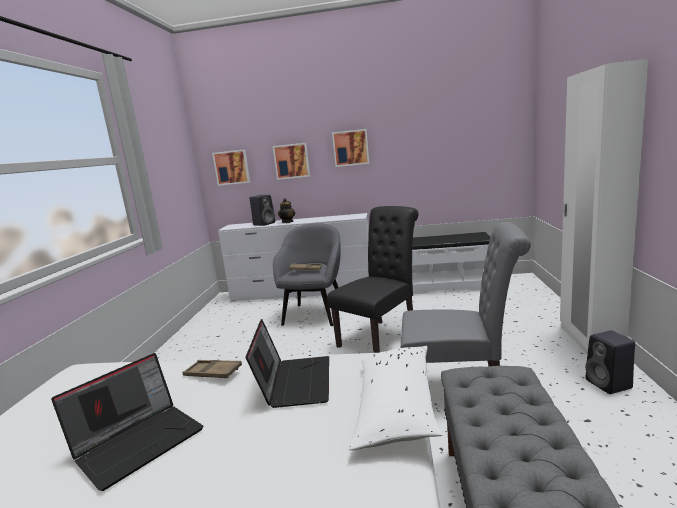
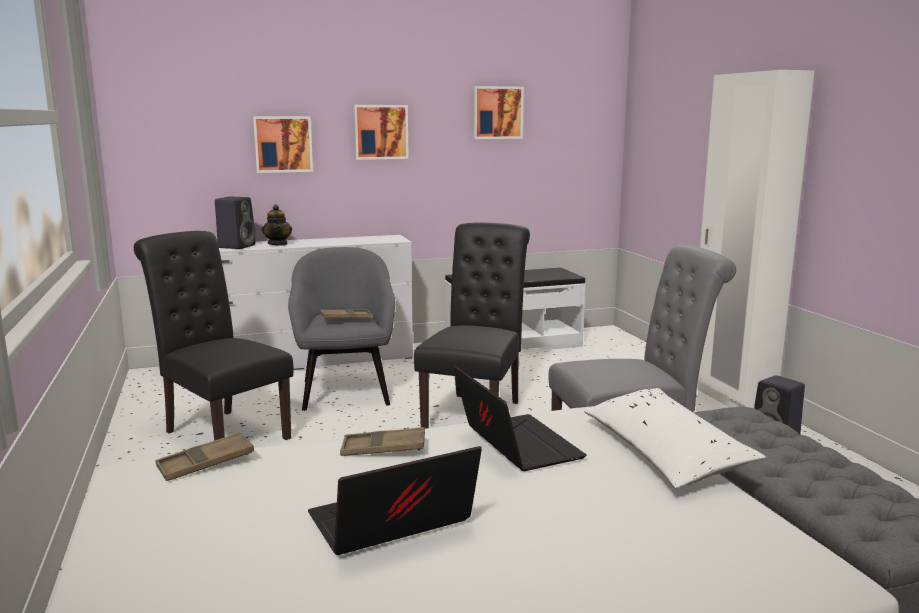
camera: 25 degrees left, 0 degrees up
laptop [51,353,203,491] -> laptop turned 135 degrees counterclockwise [308,446,482,555]
picture [212,149,250,186] -> picture moved to [473,86,524,139]
none -> black chair [134,231,294,441]
none -> brown tray [155,432,254,481]

